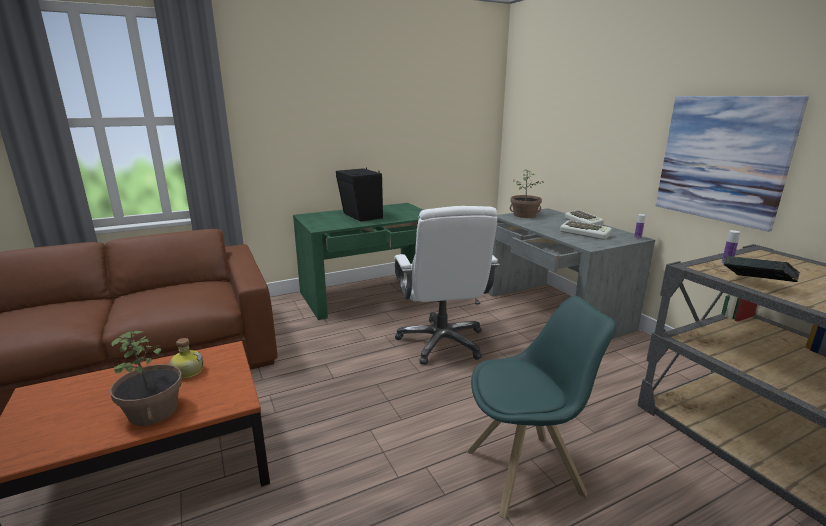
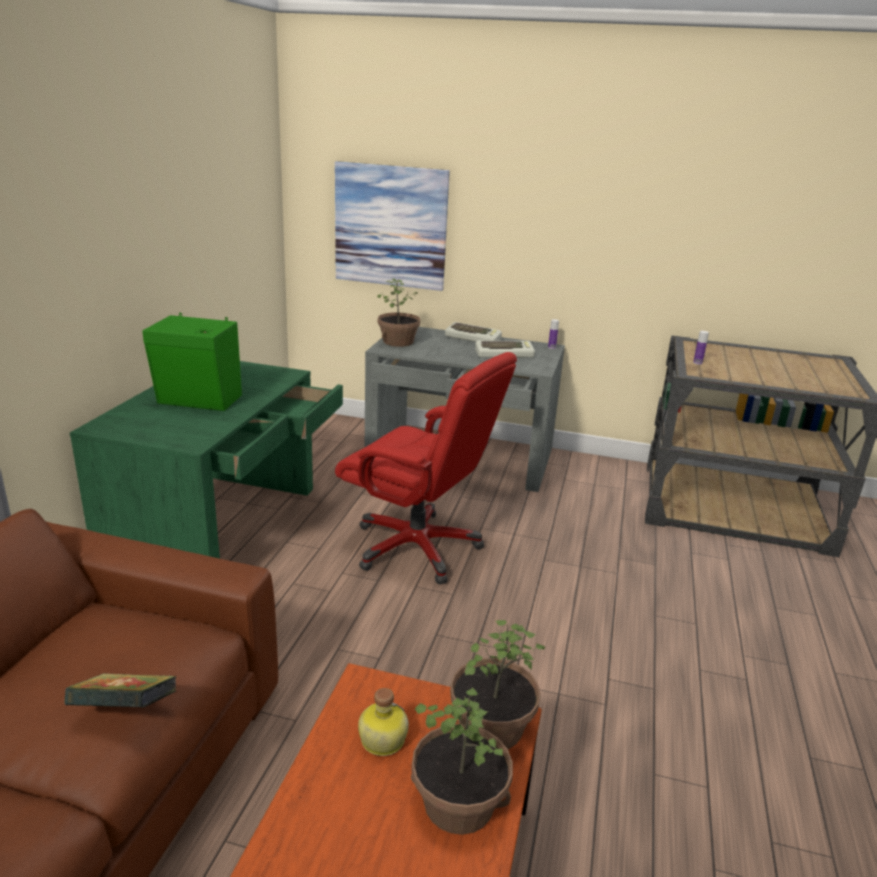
camera: 50 degrees left, 5 degrees up
black speaker [336,167,383,221] -> green speaker [142,313,242,411]
white office chair [394,206,500,365] -> red office chair [335,352,517,584]
turquoise chair [467,296,616,519] -> none
picture [656,96,809,232] -> picture moved to [335,161,450,291]
book [724,256,800,282] -> book moved to [64,673,176,708]
none -> potted plant [450,620,545,749]

